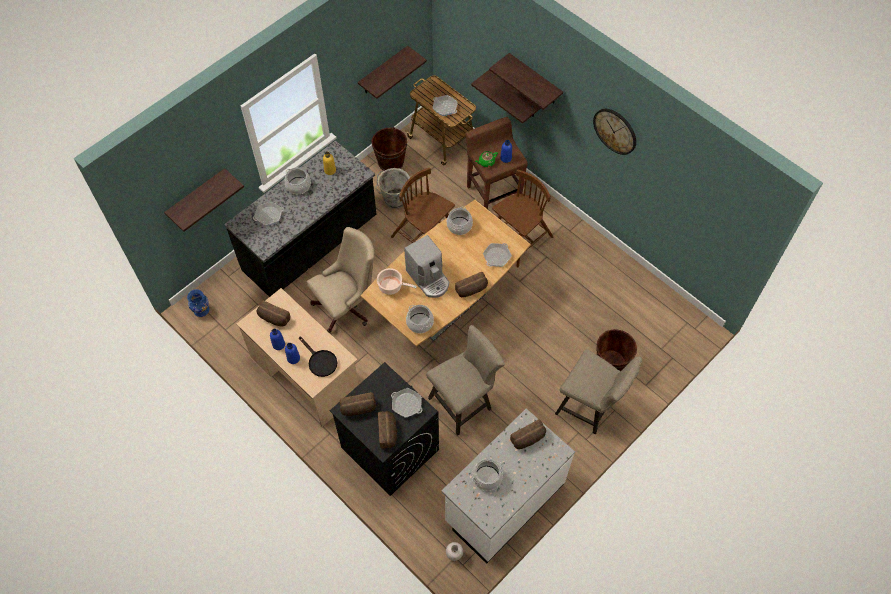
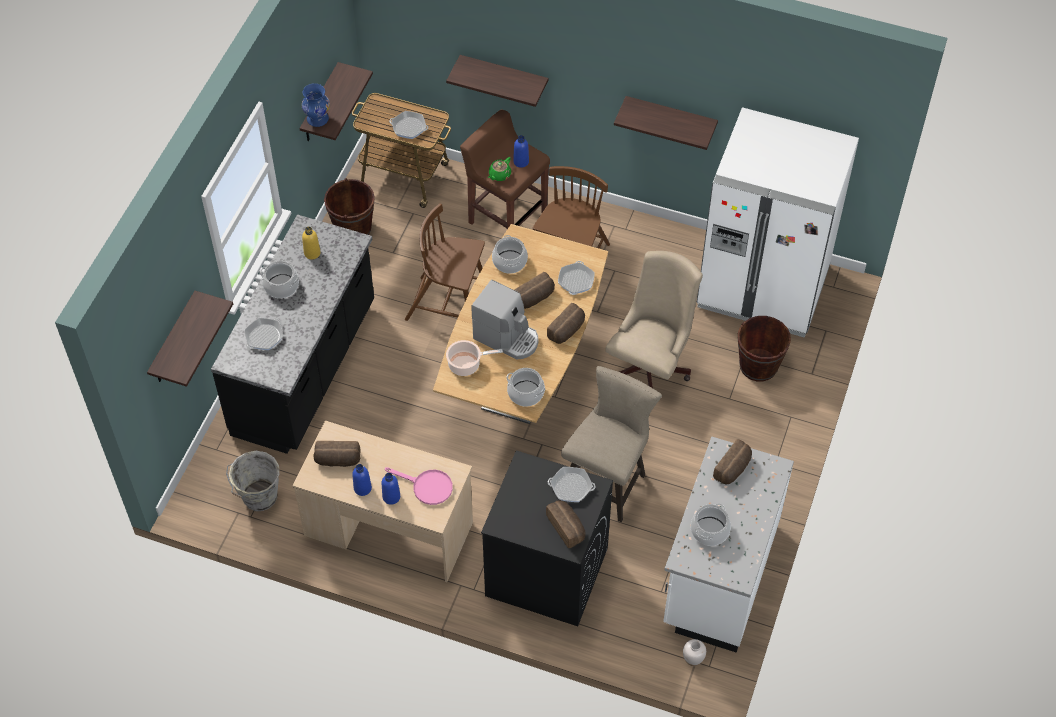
camera: 25 degrees left, 5 degrees down
blue vase [187,289,209,317] -> blue vase moved to [302,83,330,127]
black frying pan [299,337,338,377] -> pink frying pan [385,467,453,505]
beige office chair [306,227,375,333] -> beige office chair moved to [605,251,703,388]
bread [340,392,376,416] -> bread moved to [515,272,555,309]
grey bucket [375,168,410,208] -> grey bucket moved to [226,451,279,511]
shelf [489,53,563,110] -> shelf moved to [614,96,718,150]
beige stool [555,349,642,435] -> none
wall clock [593,109,636,155] -> none
none -> white fridge [697,107,859,338]

